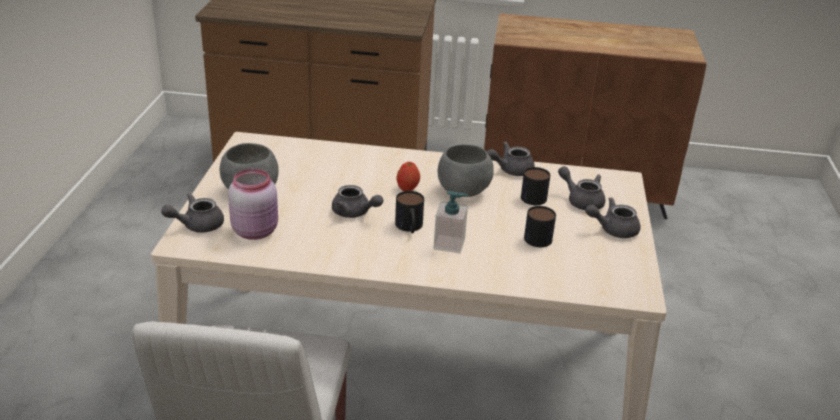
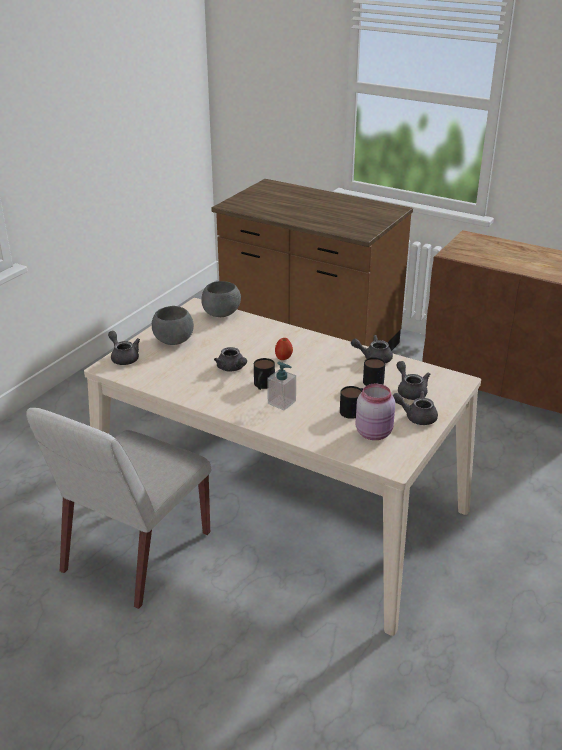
camera: 25 degrees right, 0 degrees up
grey teapot [161,193,224,233] -> grey teapot turned 60 degrees clockwise [108,331,140,365]
pink jar [228,169,278,240] -> pink jar moved to [356,384,395,440]
grey bowl [438,144,494,197] -> grey bowl moved to [201,281,241,317]

